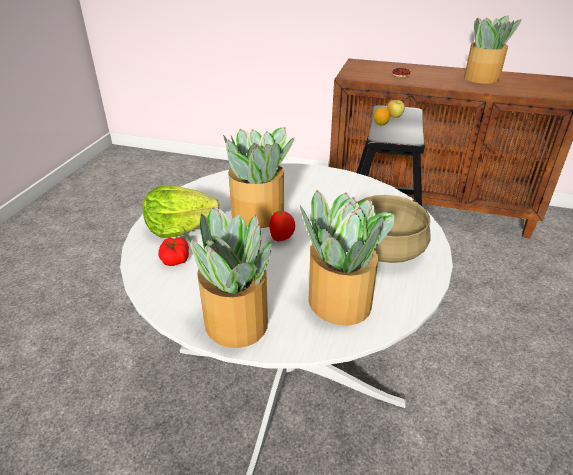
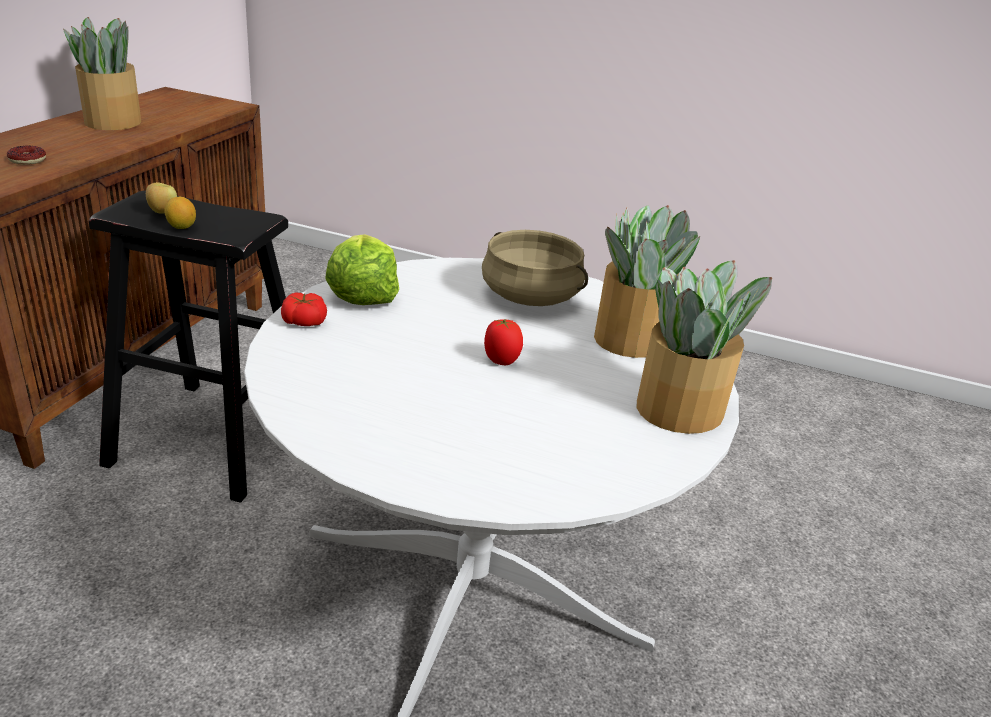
camera: 90 degrees left, 5 degrees down
lettuce [143,186,220,238] -> lettuce moved to [326,234,399,305]
tomato [158,237,189,266] -> tomato moved to [281,293,327,326]
potted plant [223,127,295,228] -> none

